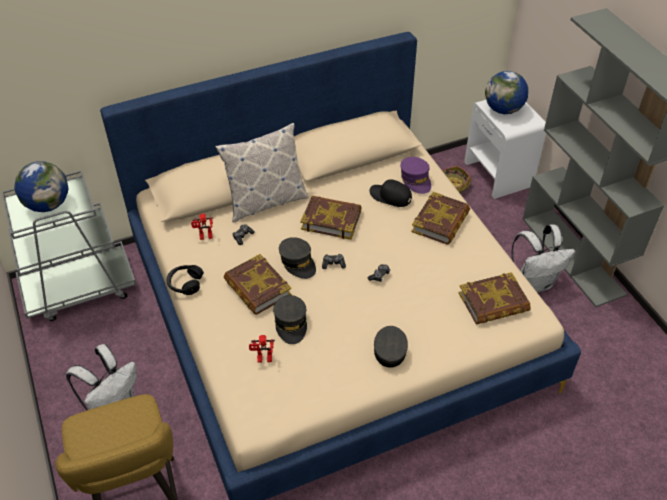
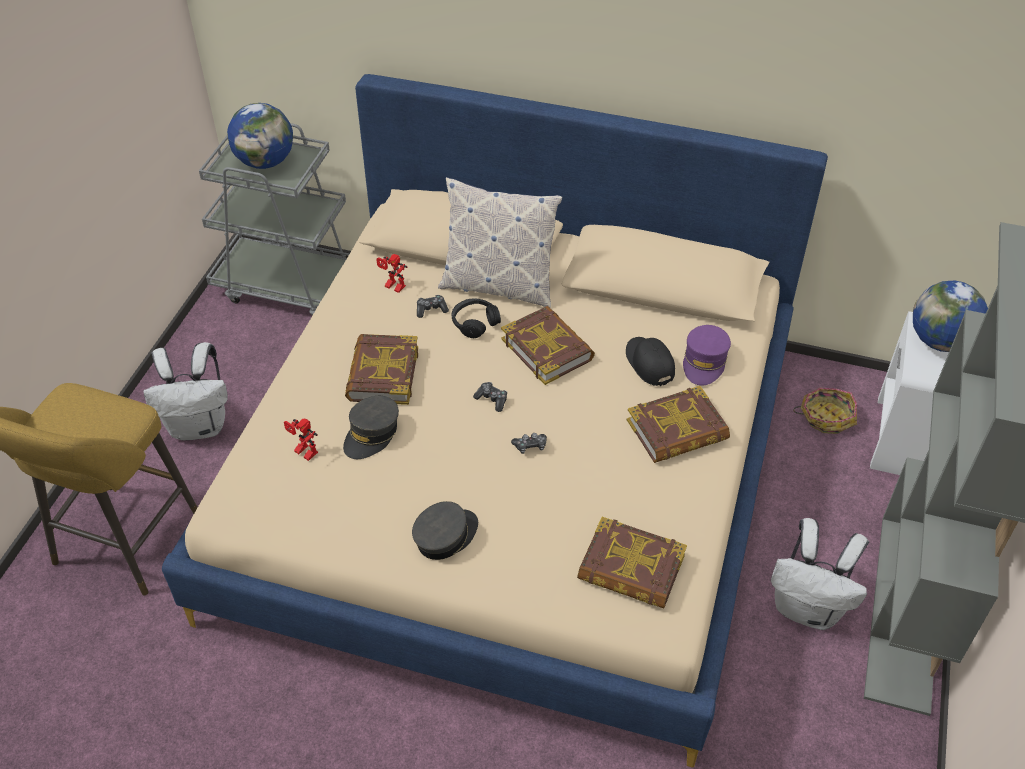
camera: 40 degrees right, 0 degrees up
black headphones [167,265,204,295] -> black headphones moved to [452,299,501,338]
grey cap [279,237,316,279] -> none

